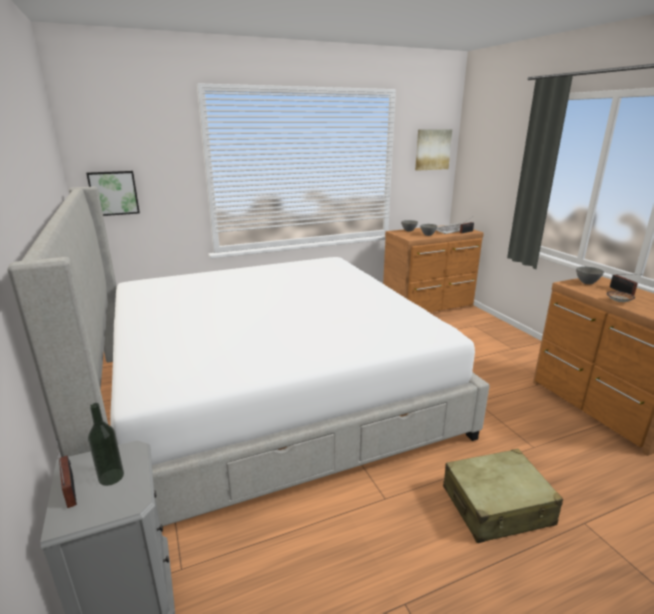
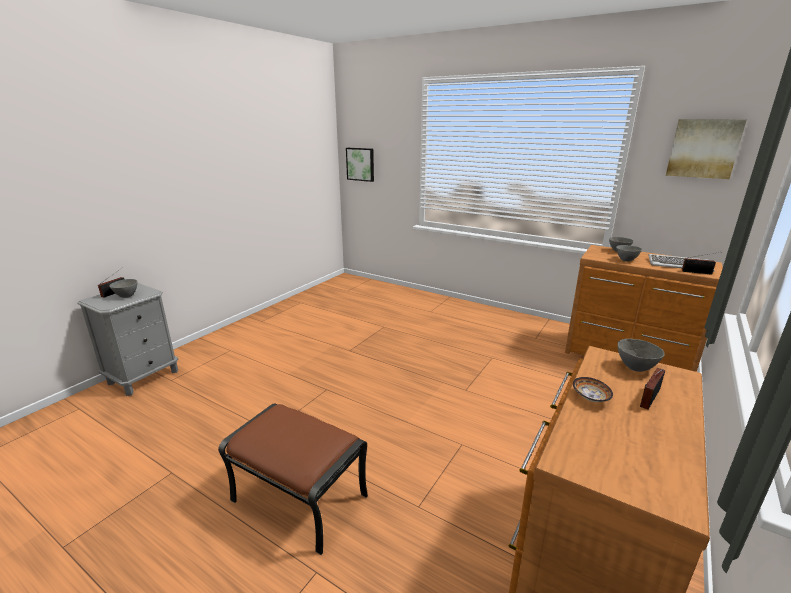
camera: 55 degrees right, 0 degrees up
bed [7,187,490,526] -> none
bottle [88,403,124,486] -> grey bowl [109,279,138,298]
beige suitcase [443,449,563,543] -> brown ottoman [218,403,368,555]

